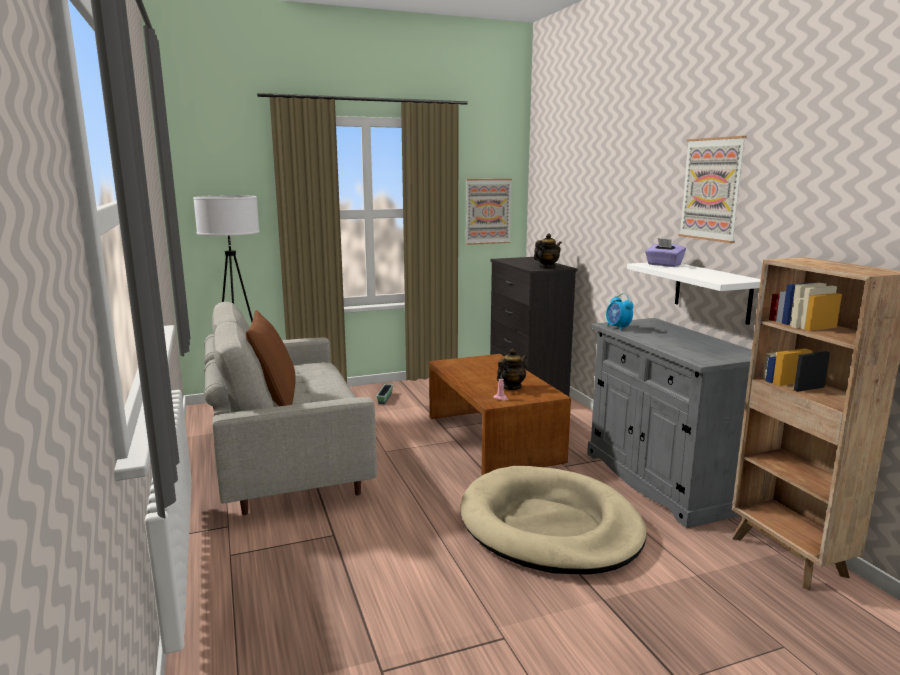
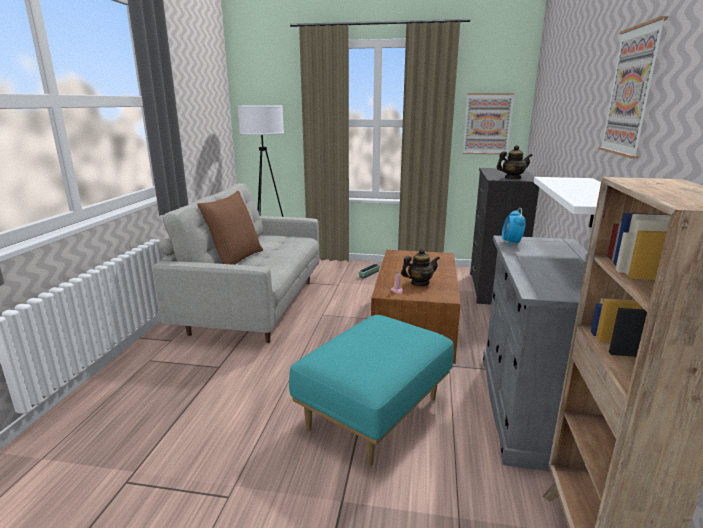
camera: 30 degrees right, 5 degrees up
beige dog bed [461,466,647,575] -> turquoise ottoman [289,315,454,466]
purple tissue box [645,238,686,267] -> none

